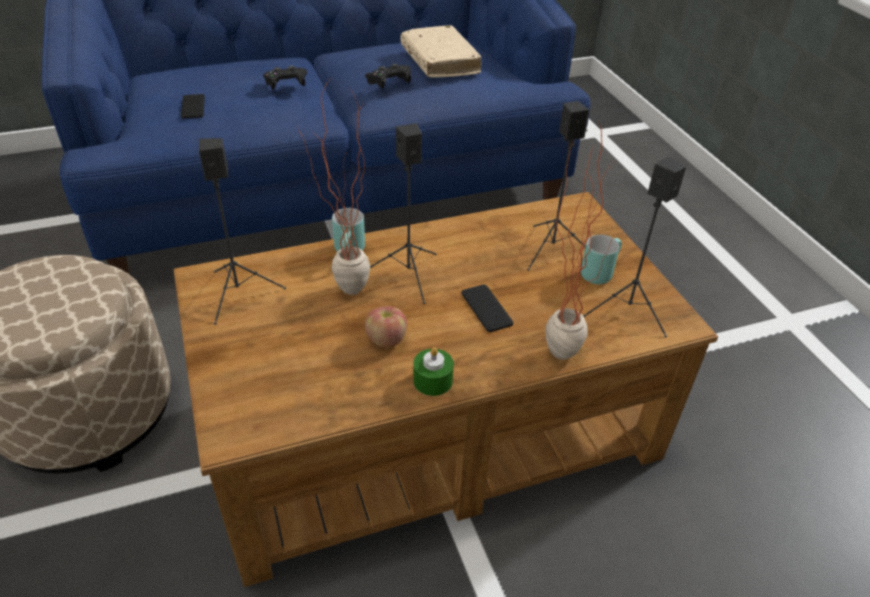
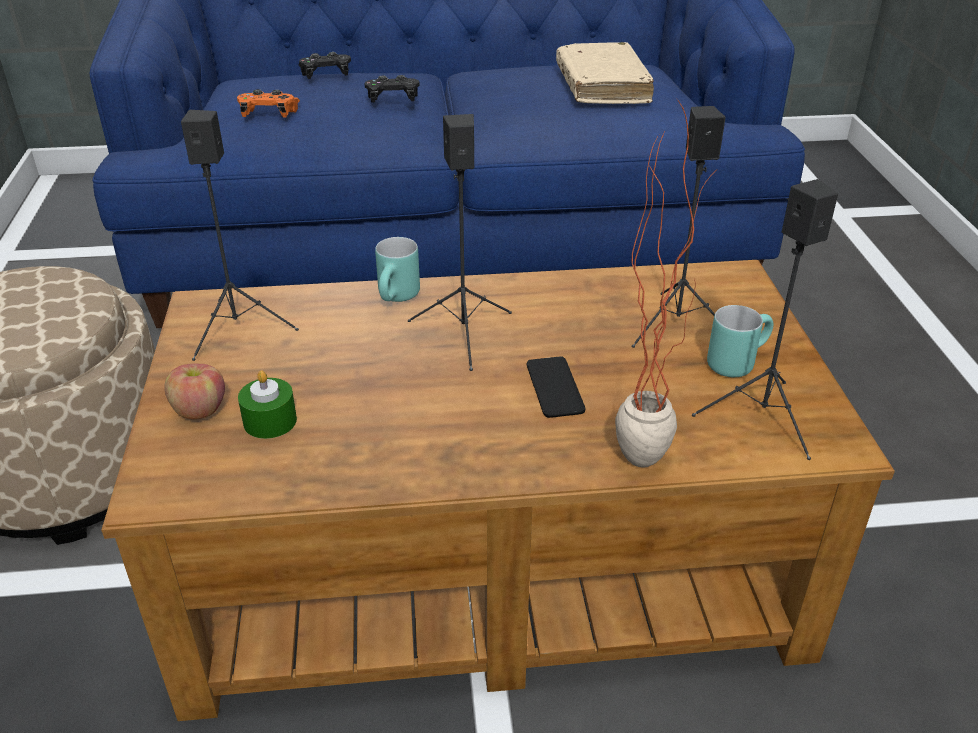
camera: 15 degrees right, 5 degrees down
phone [181,94,205,119] -> orange game controller [237,89,300,118]
potted plant [297,80,370,295] -> none
black game controller [365,64,411,89] -> black game controller moved to [298,52,351,79]
apple [365,306,407,348] -> apple moved to [164,363,225,420]
green candle [413,347,454,396] -> green candle moved to [238,370,297,439]

